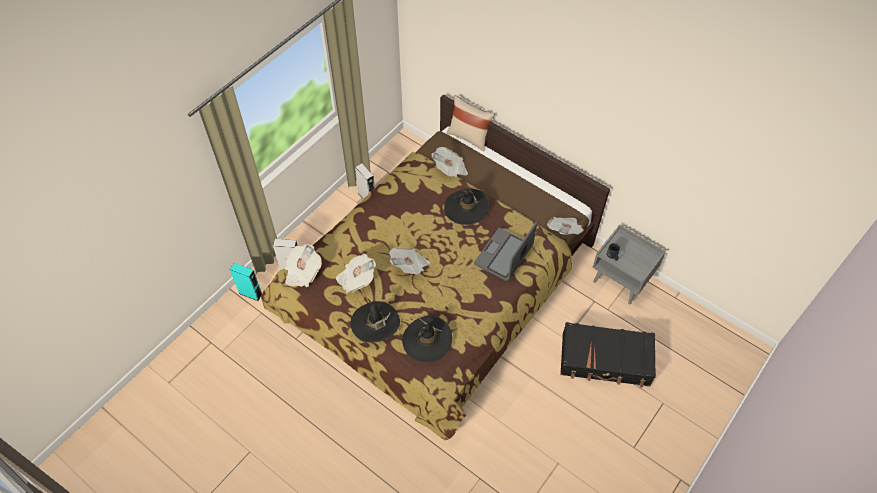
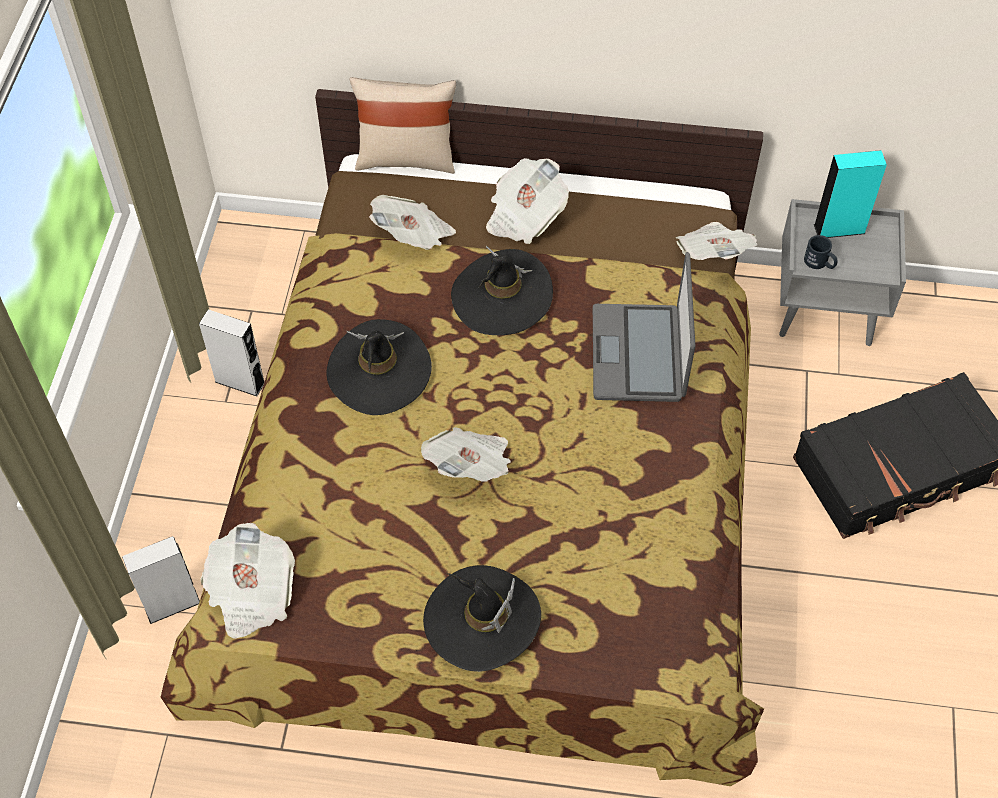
camera: 30 degrees left, 0 degrees up
turquoise speaker [230,263,262,301] -> turquoise speaker moved to [814,150,887,238]
newspaper [336,254,376,294] -> newspaper moved to [486,158,569,244]
black hat [402,316,452,363] -> black hat moved to [326,319,432,415]

